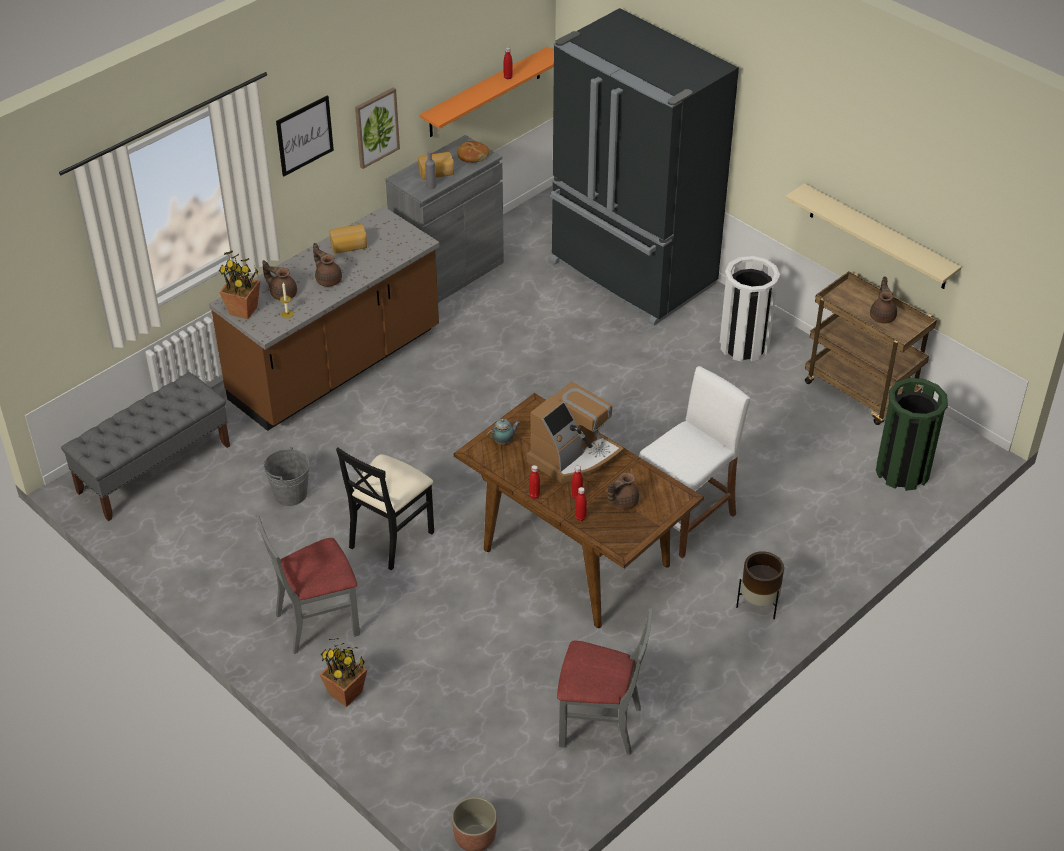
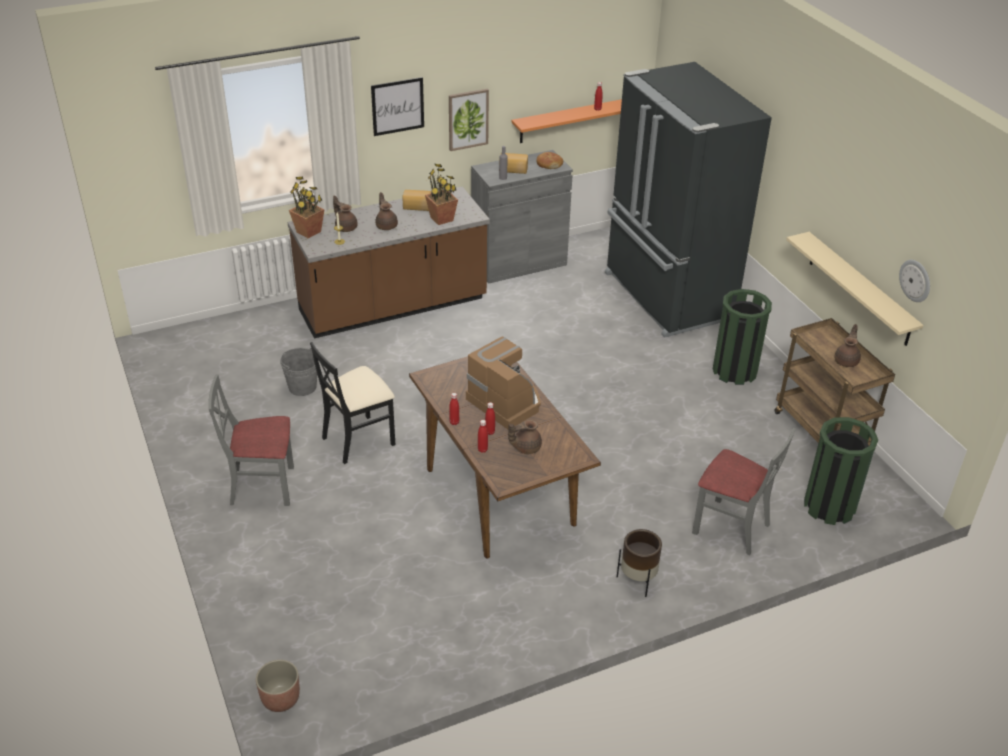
camera: 20 degrees right, 5 degrees down
grey bench [61,372,230,521] -> none
potted plant [319,638,367,707] -> potted plant moved to [425,164,458,225]
teapot [487,419,520,445] -> none
coffee machine [527,382,624,483] -> coffee machine turned 105 degrees counterclockwise [466,337,541,429]
grey chair [557,608,652,755] -> grey chair moved to [692,428,796,555]
white stool [639,366,750,558] -> none
white trash can [720,256,780,362] -> green trash can [713,289,772,385]
none -> wall clock [899,260,930,302]

